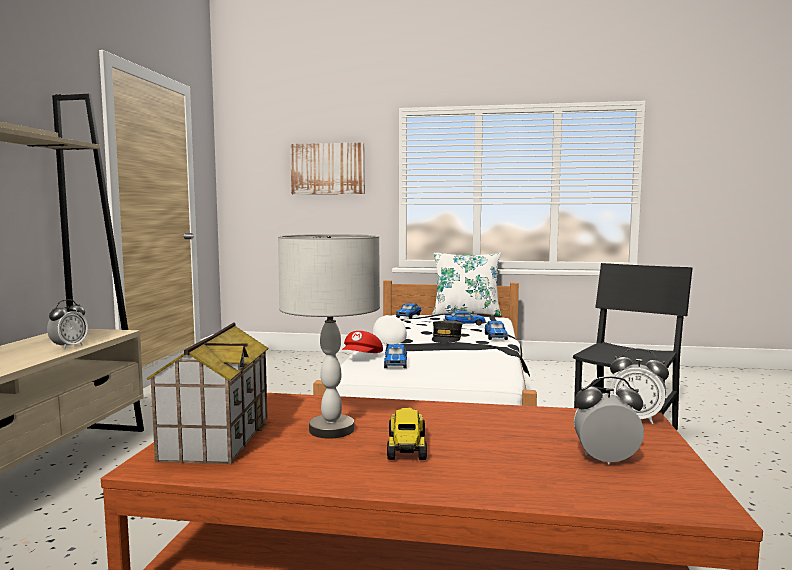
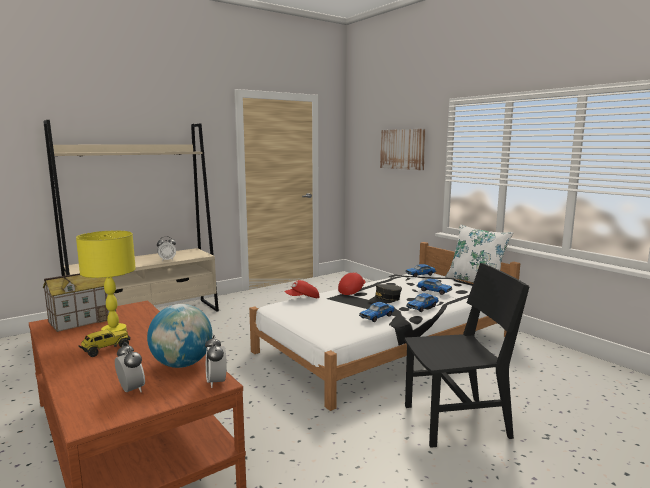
camera: 45 degrees right, 5 degrees up
grey table lamp [278,234,380,439] -> yellow table lamp [76,230,136,332]
white cap [373,315,407,344] -> red cap [338,272,366,295]
toy car [384,344,407,368] -> toy car moved to [359,302,395,322]
none -> globe [147,304,212,368]

